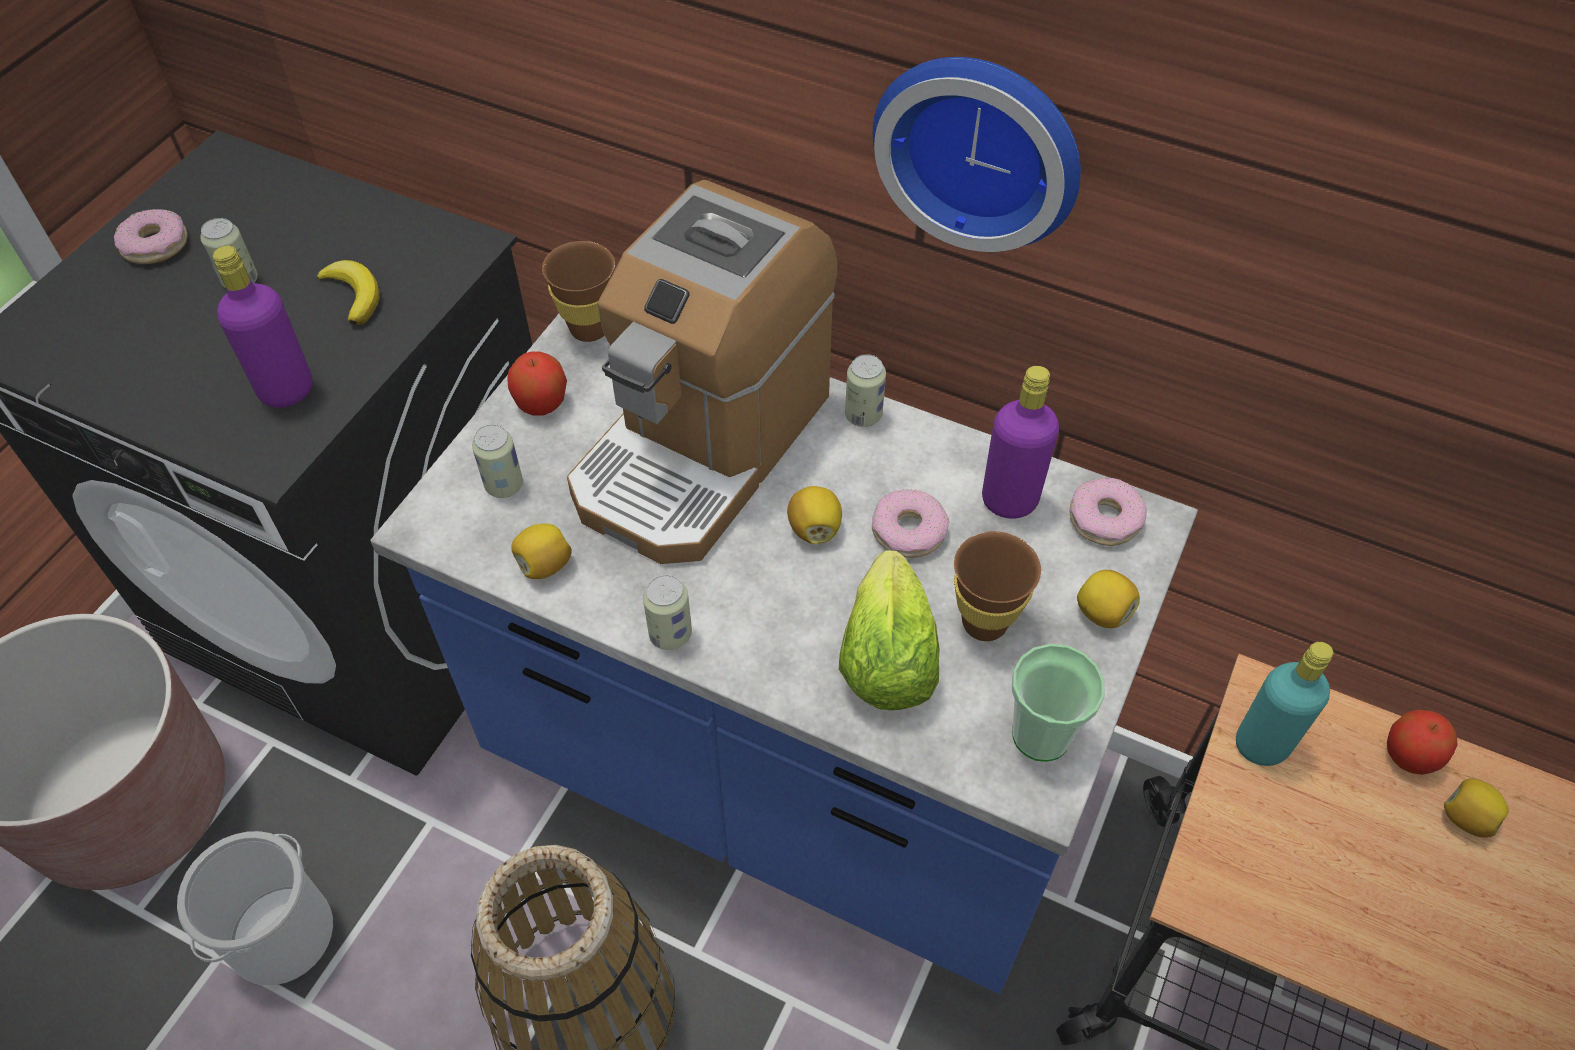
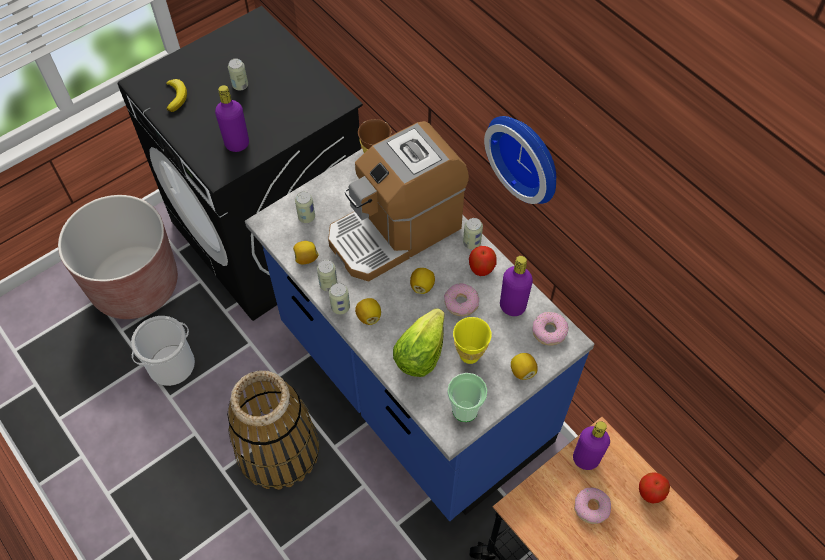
camera: 25 degrees right, 5 degrees up
donut [114,209,187,264] -> donut moved to [574,488,611,524]
banana [317,260,379,325] -> banana moved to [166,79,187,112]
apple [507,351,567,416] -> apple moved to [469,246,497,276]
brown cup [954,531,1041,641] -> yellow cup [453,317,492,364]
turquoise bottle [1236,642,1334,766] -> purple bottle [573,421,610,470]
lemon [1444,778,1509,837] -> lemon moved to [355,298,381,325]
none -> can [317,260,337,292]

